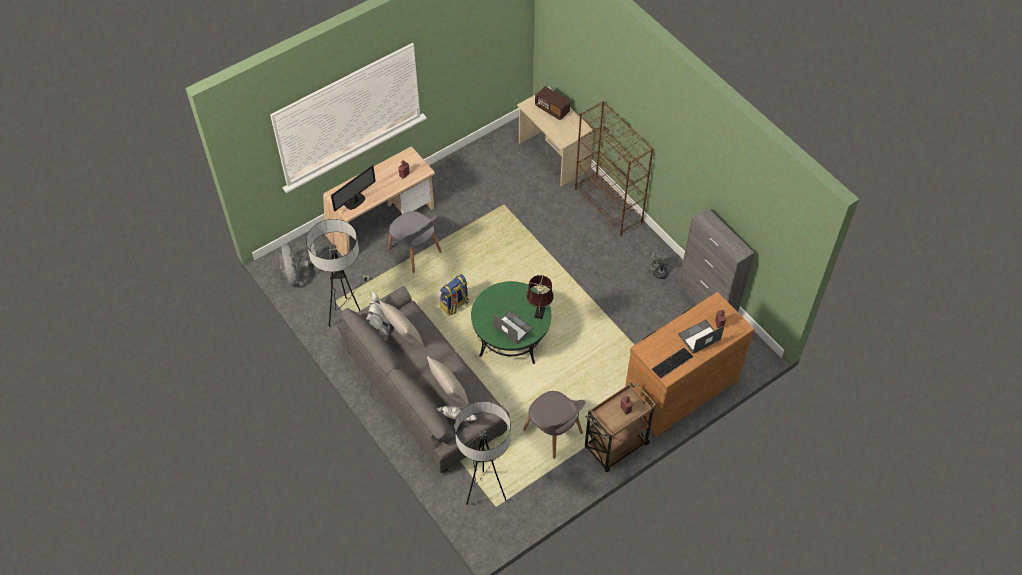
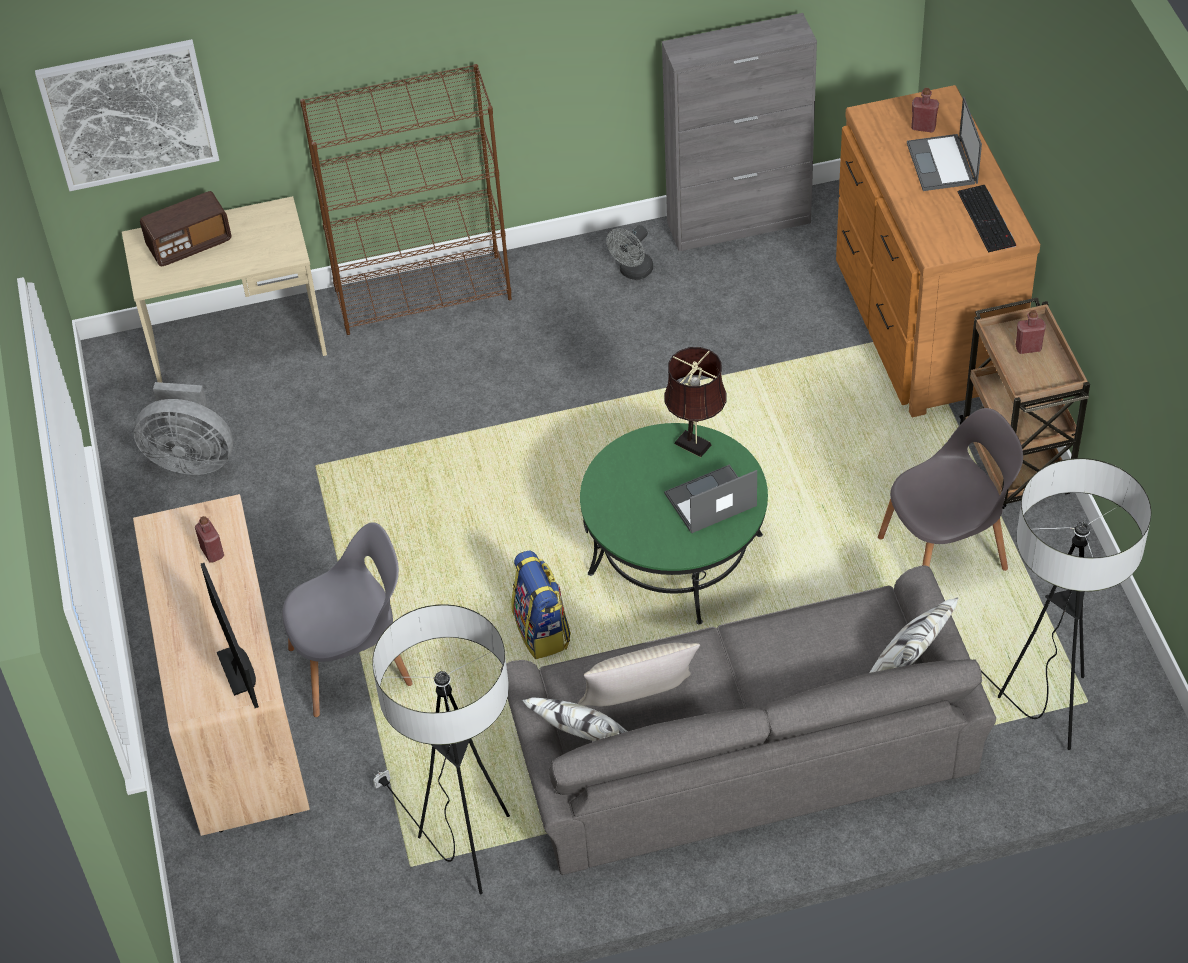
camera: 65 degrees left, 5 degrees down
grey fan [280,243,320,286] -> grey fan moved to [134,382,233,475]
beige pillow [427,356,469,406] -> none
none -> picture [35,39,219,191]

